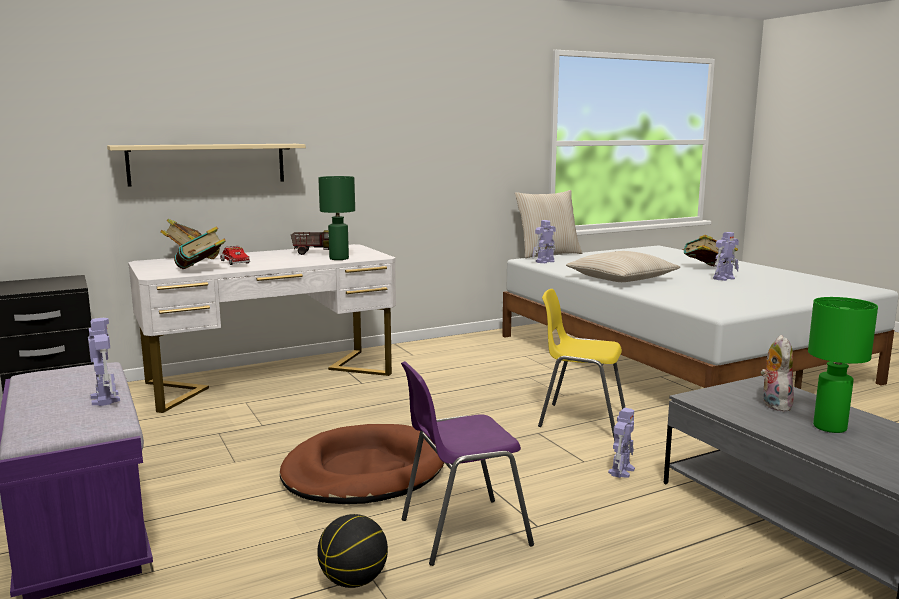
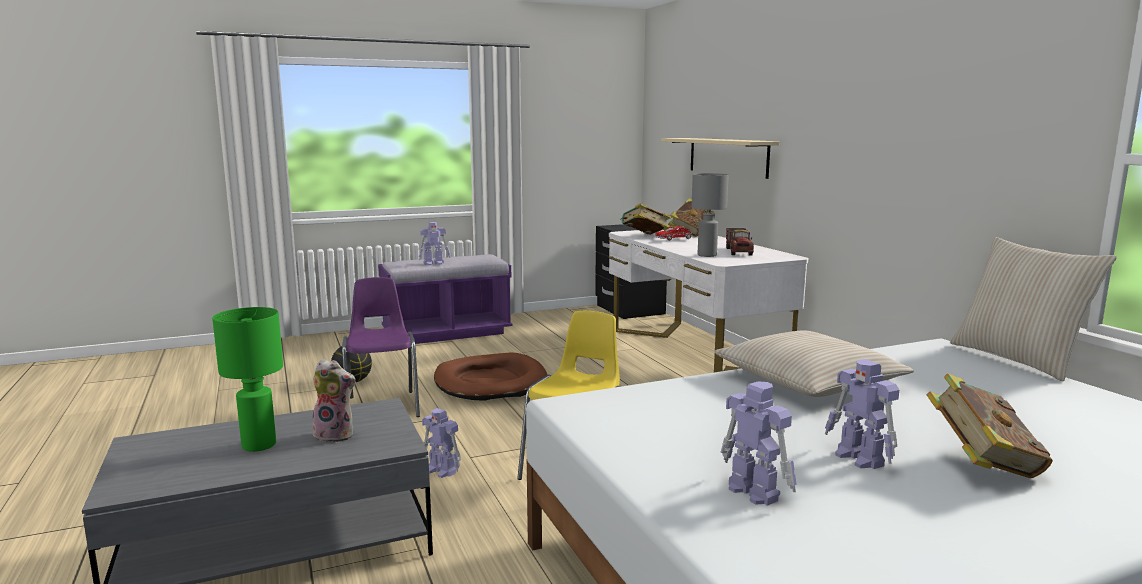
camera: 95 degrees right, 0 degrees up
green table lamp [318,176,355,260] -> grey table lamp [691,173,729,257]
toy robot [532,220,556,263] -> toy robot moved to [721,381,797,506]

